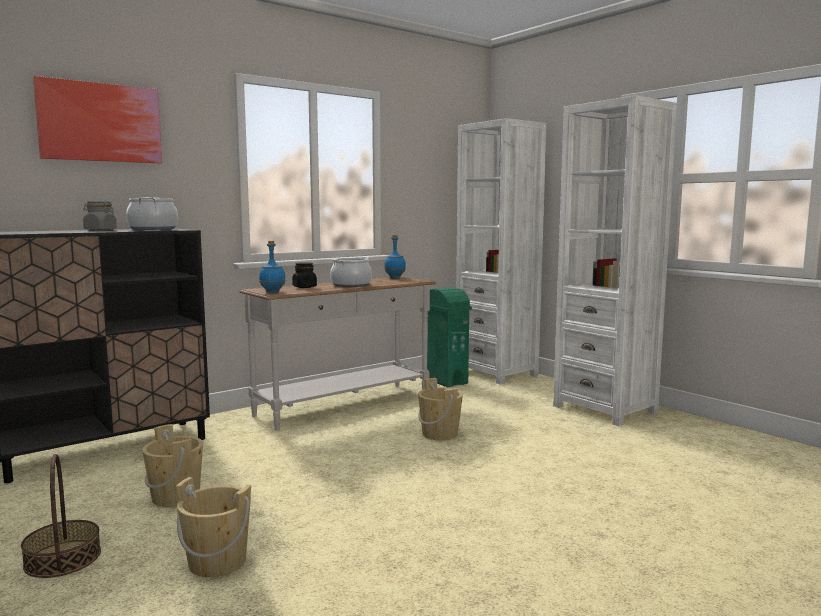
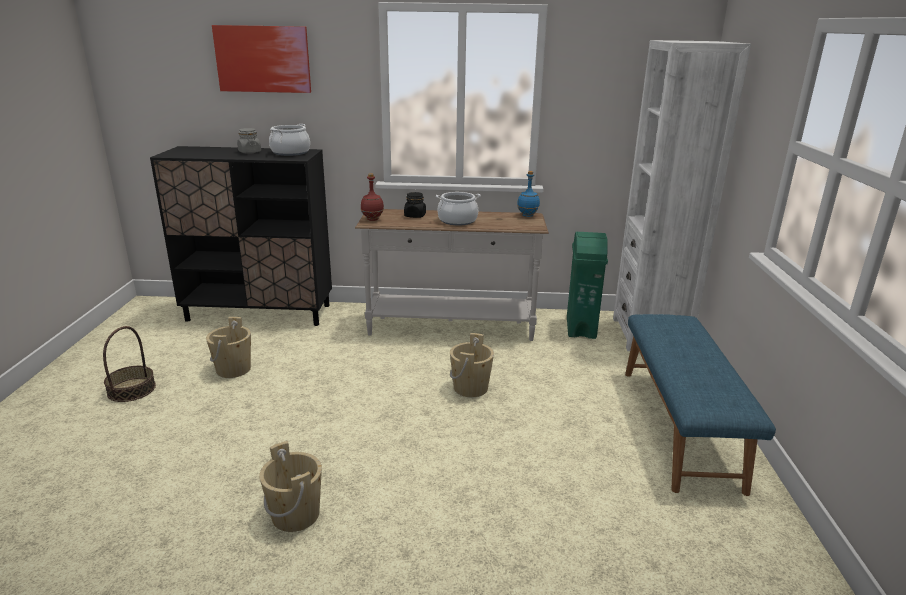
camera: 40 degrees right, 15 degrees up
beige bucket [176,477,251,577] -> beige bucket moved to [259,441,322,532]
blue bottle [259,241,286,293] -> red bottle [361,173,384,221]
white bookcase [553,95,677,426] -> blue bench [625,314,776,496]

